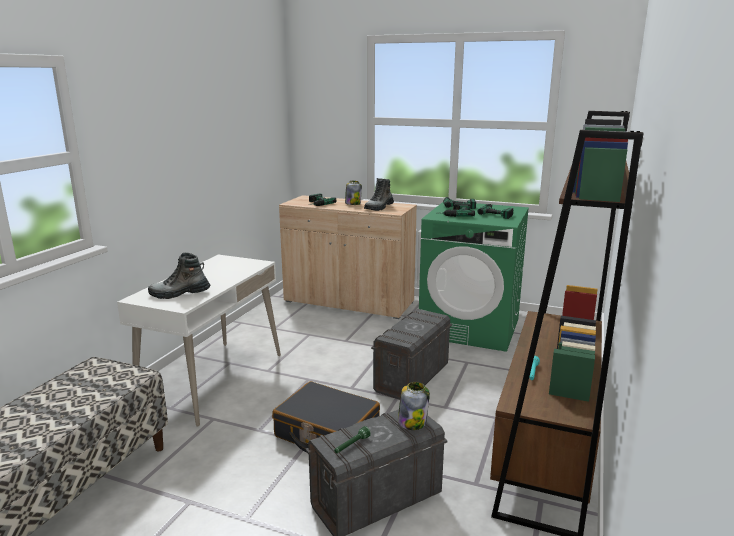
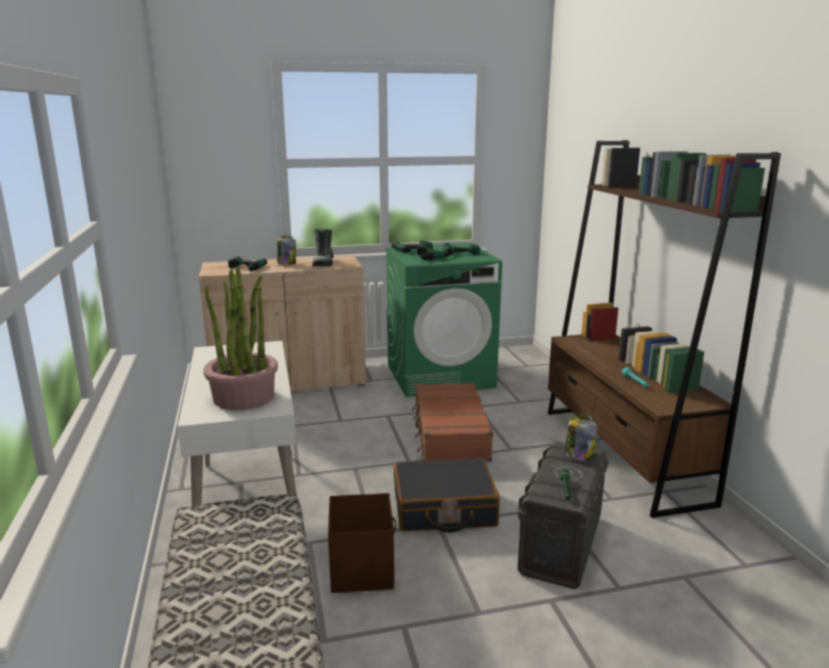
camera: 35 degrees left, 0 degrees up
boot [148,253,210,299] -> potted plant [203,267,278,410]
grey storage box [371,309,452,400] -> brown suitcase [412,383,493,462]
none -> brown storage box [328,493,396,593]

